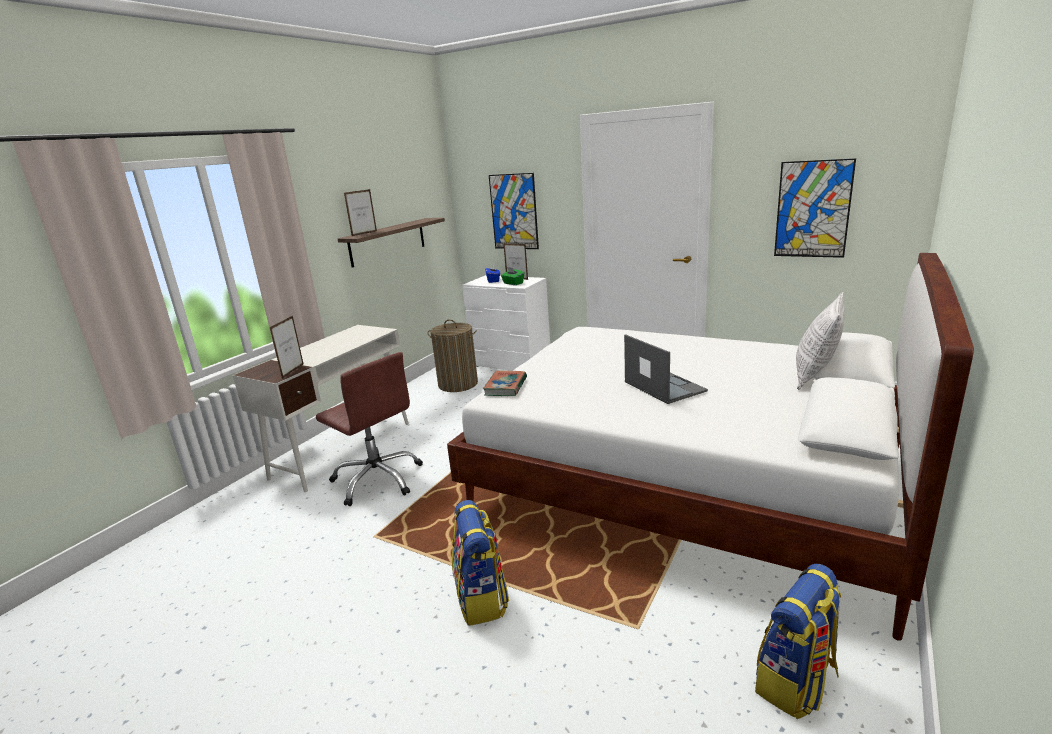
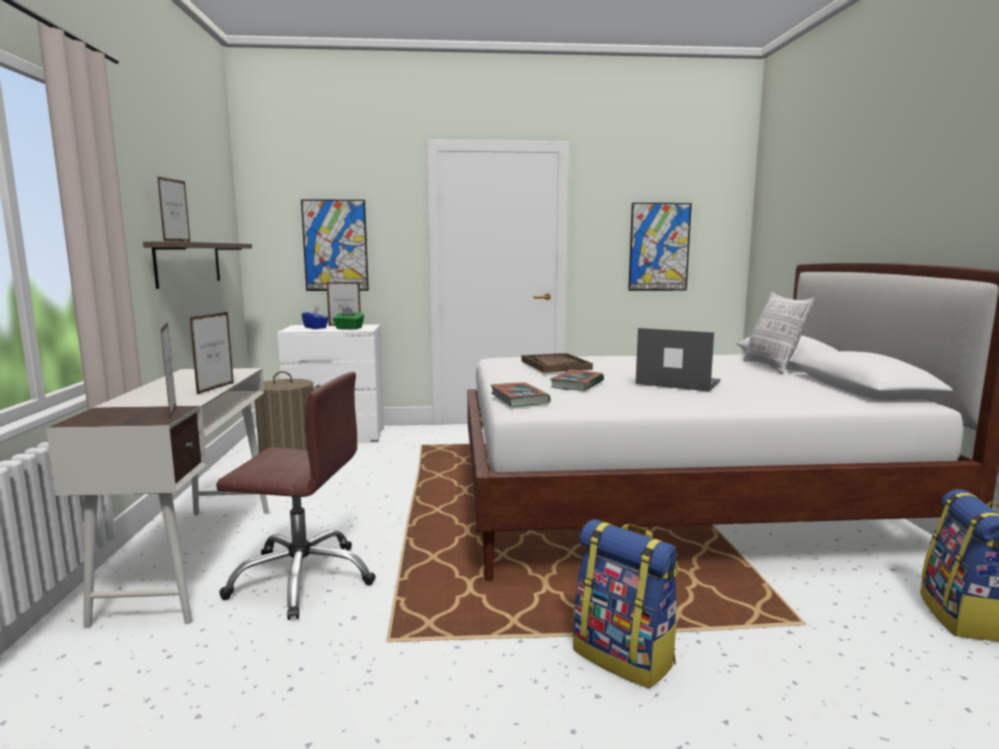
camera: 35 degrees left, 10 degrees down
none -> picture frame [189,312,234,394]
none -> brown tray [521,353,593,373]
none -> book [550,370,604,391]

